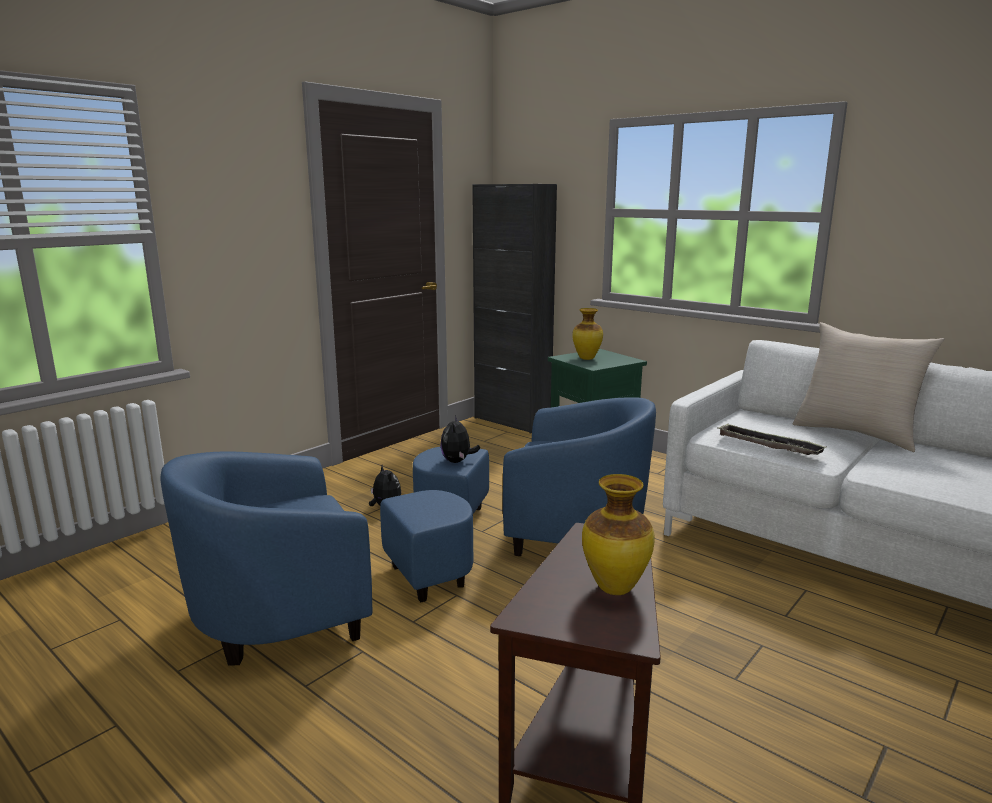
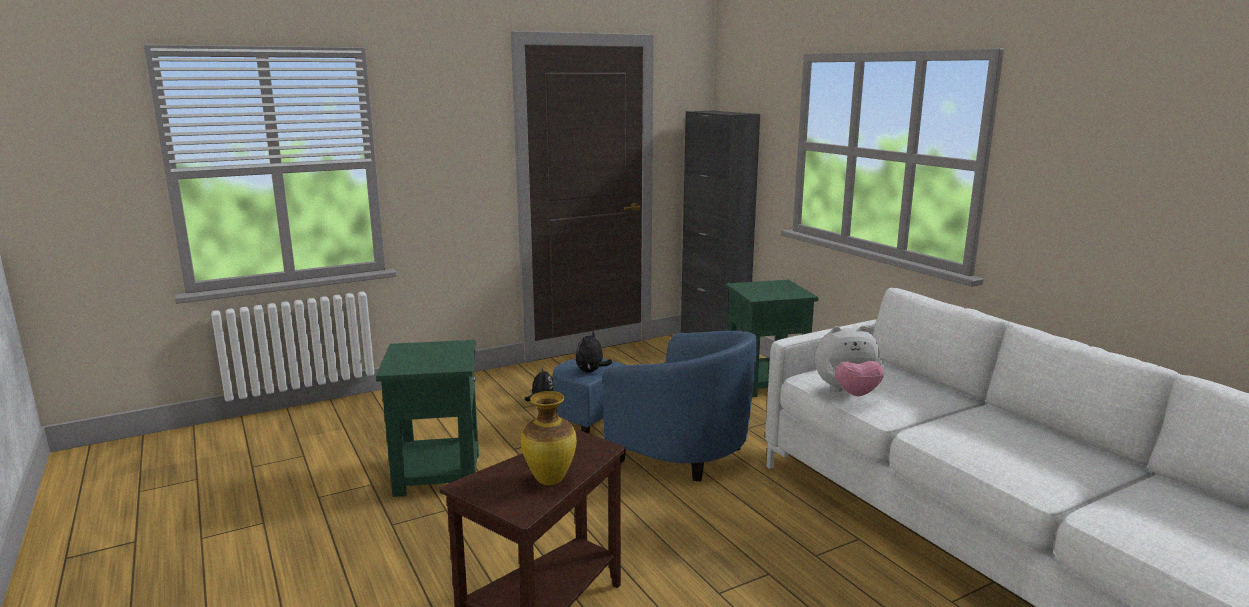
camera: 20 degrees right, 0 degrees up
blue armchair [160,452,473,665] -> green side table [376,340,479,497]
vase [572,308,603,360] -> none
tray [717,424,827,455] -> plush toy [815,325,884,396]
beige pillow [793,322,944,452] -> none

